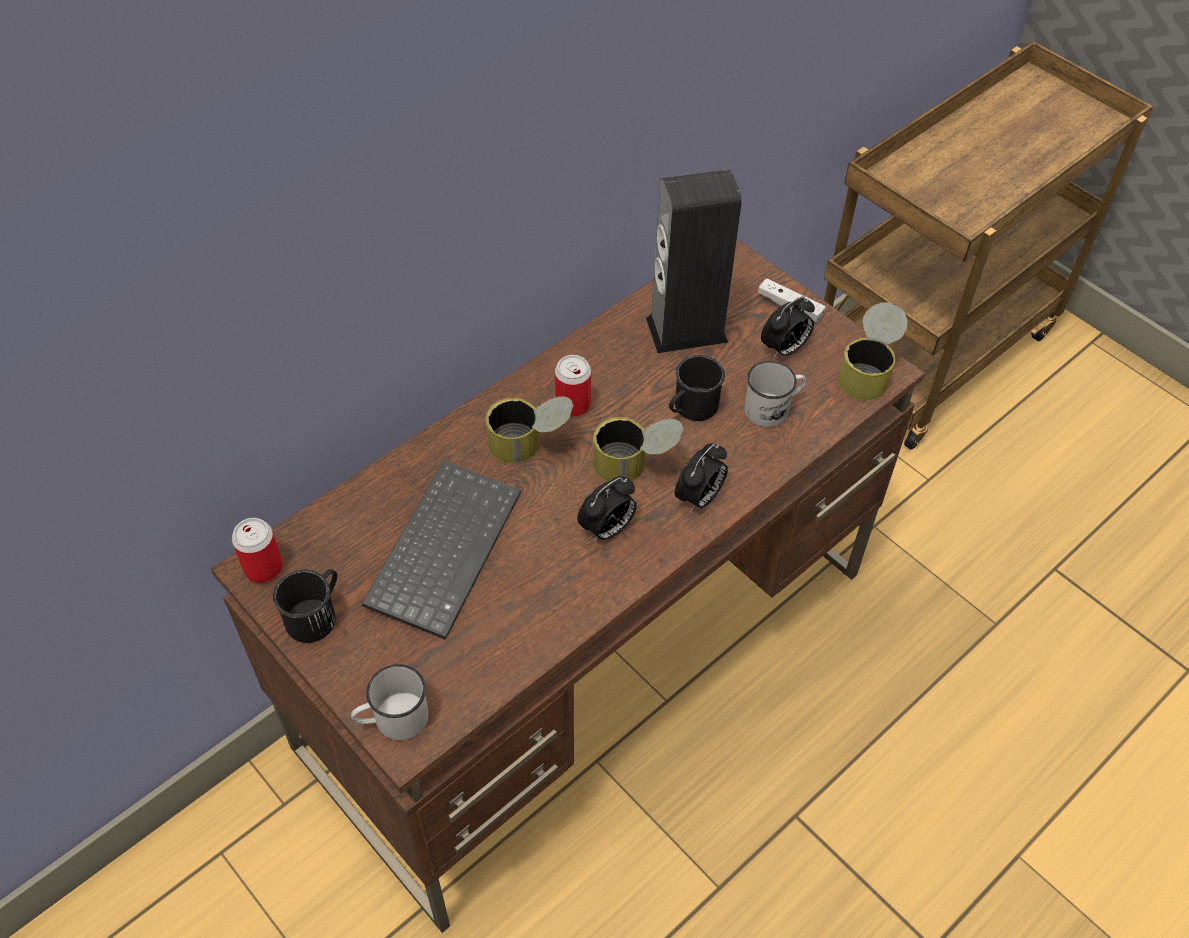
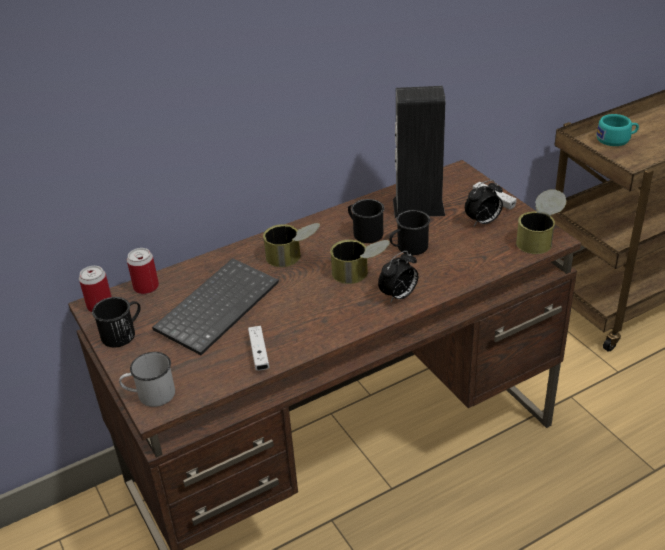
camera: 15 degrees right, 15 degrees down
can [555,355,591,417] -> can moved to [127,248,159,294]
alarm clock [577,476,636,542] -> none
white mug [744,361,806,427] -> none
none -> white game controller [248,326,270,371]
none -> black mug [348,199,384,243]
none -> turquoise cup [596,114,639,146]

